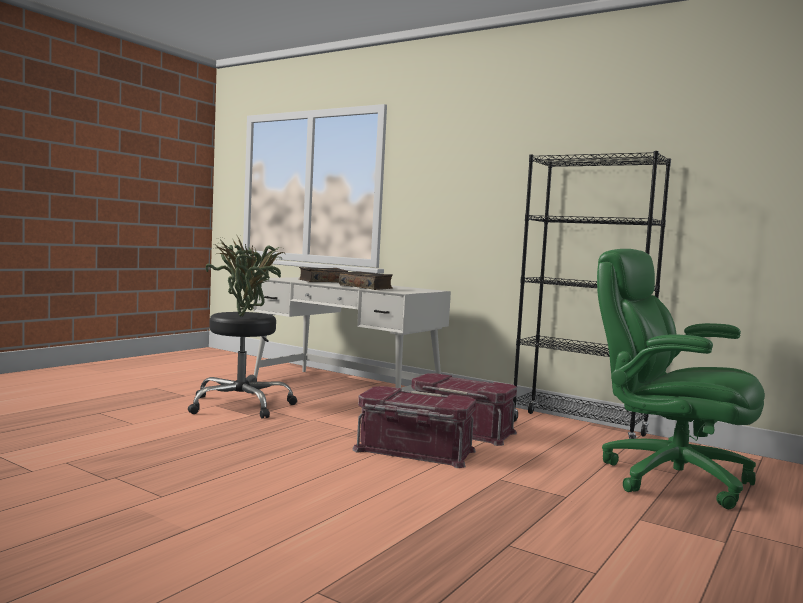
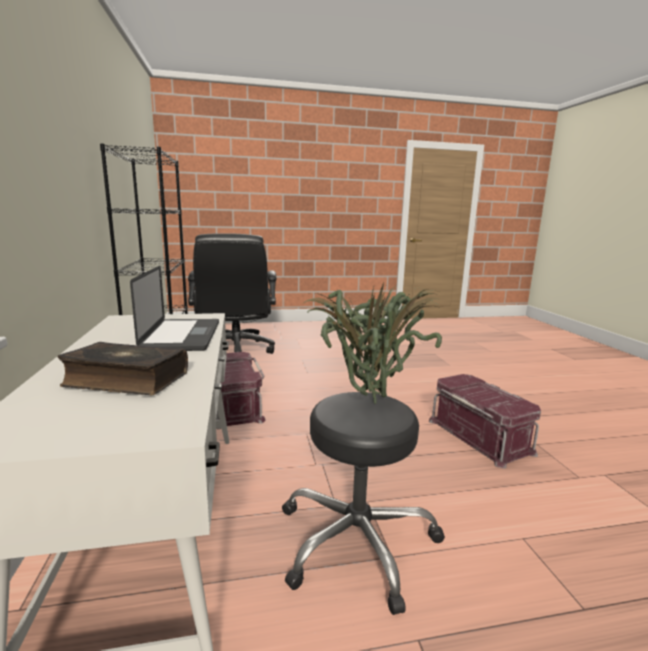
camera: 135 degrees left, 10 degrees up
book [339,271,393,290] -> laptop [130,266,219,351]
red storage box [352,386,476,468] -> red storage box moved to [429,374,541,468]
green office chair [597,249,765,509] -> black office chair [188,233,276,354]

